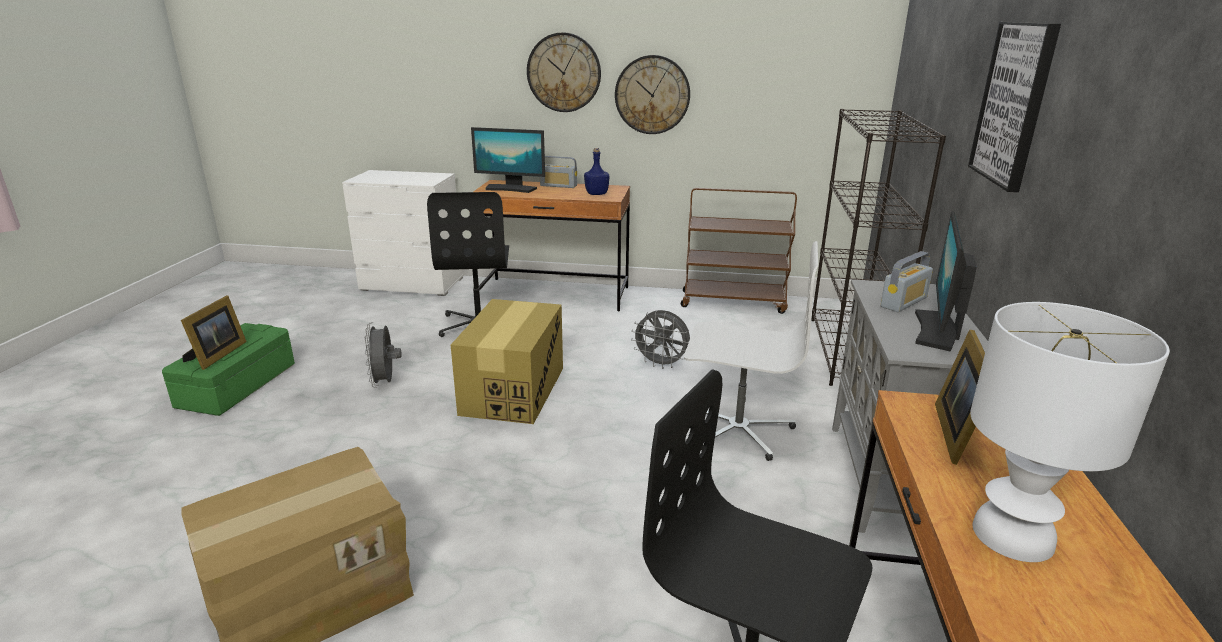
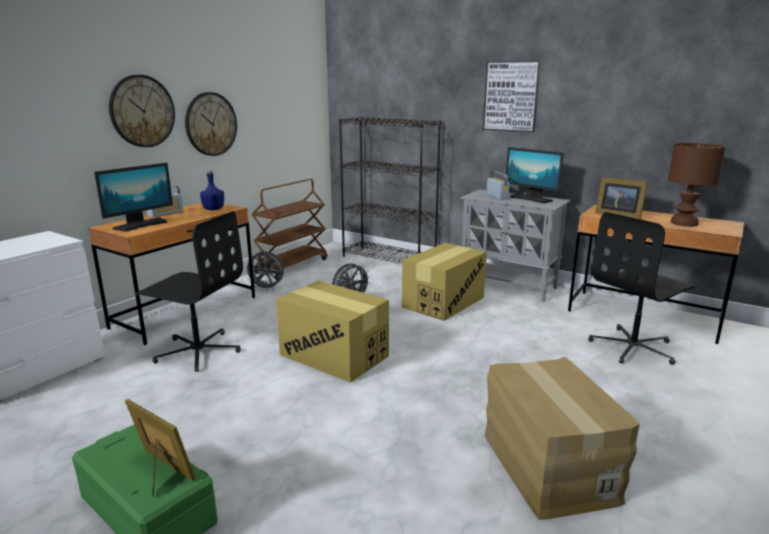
camera: 65 degrees left, 5 degrees down
grey fan [365,322,402,388] -> grey fan moved to [244,251,284,291]
white office chair [684,241,818,461] -> cardboard box [402,243,487,321]
white table lamp [970,302,1170,562] -> brown table lamp [668,143,726,227]

